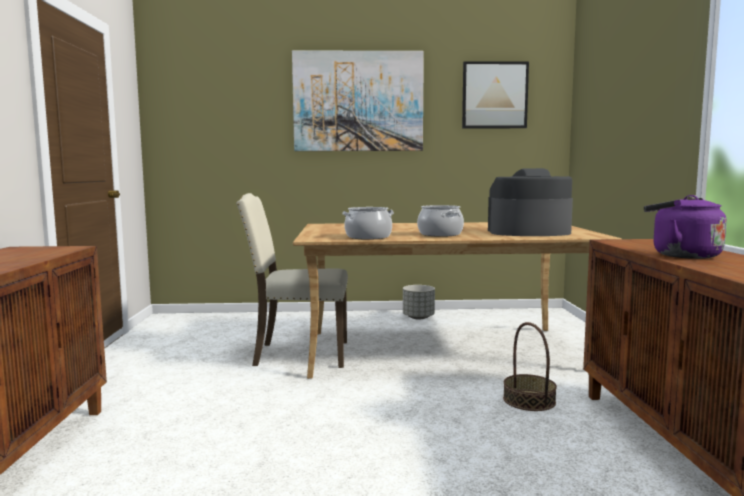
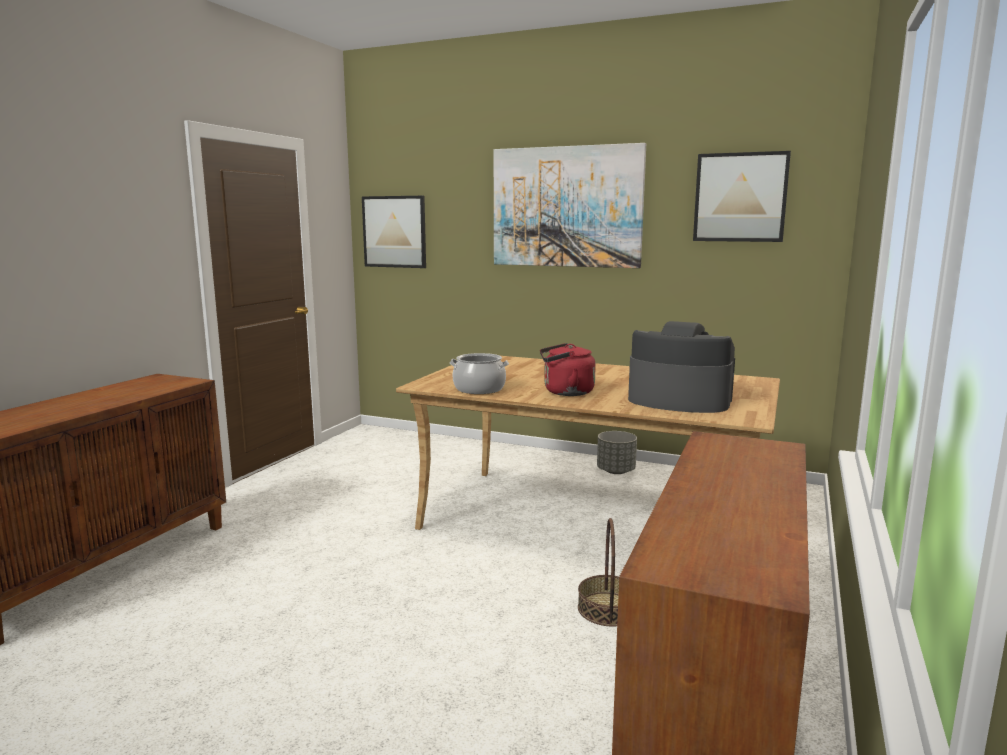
camera: 25 degrees right, 5 degrees up
beige chair [236,193,348,368] -> none
cooking pot [417,205,464,237] -> red kettle [540,343,596,396]
purple kettle [644,195,727,259] -> none
none -> picture [362,196,426,268]

